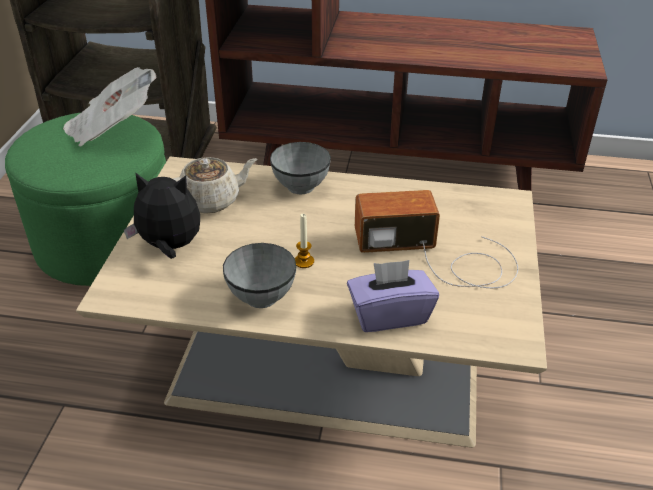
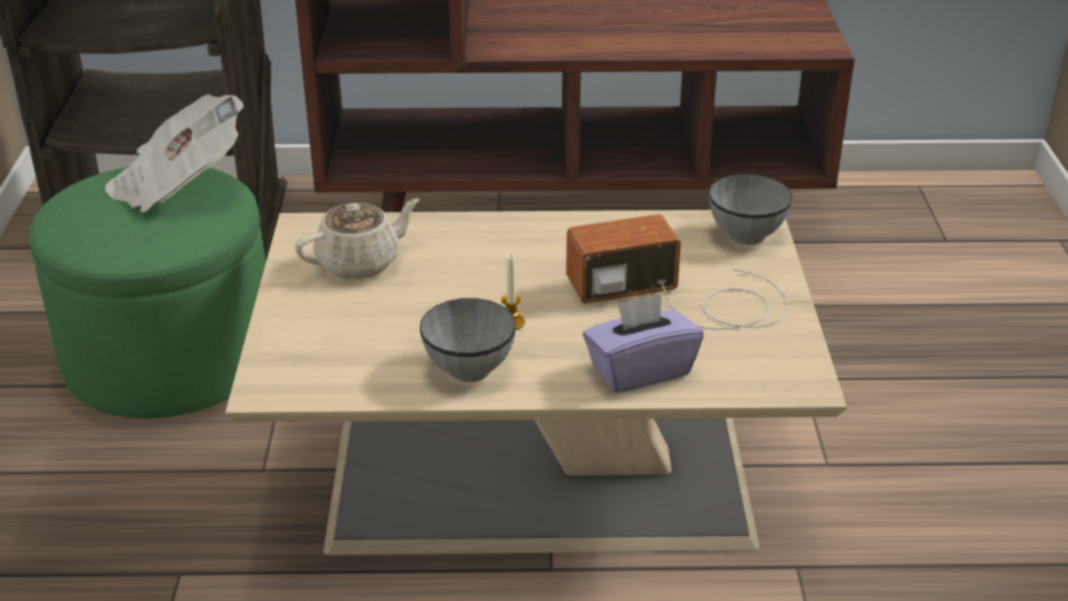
camera: 10 degrees left, 5 degrees down
plush toy [124,172,200,259] -> none
grey bowl [270,142,331,195] -> grey bowl moved to [709,174,792,245]

